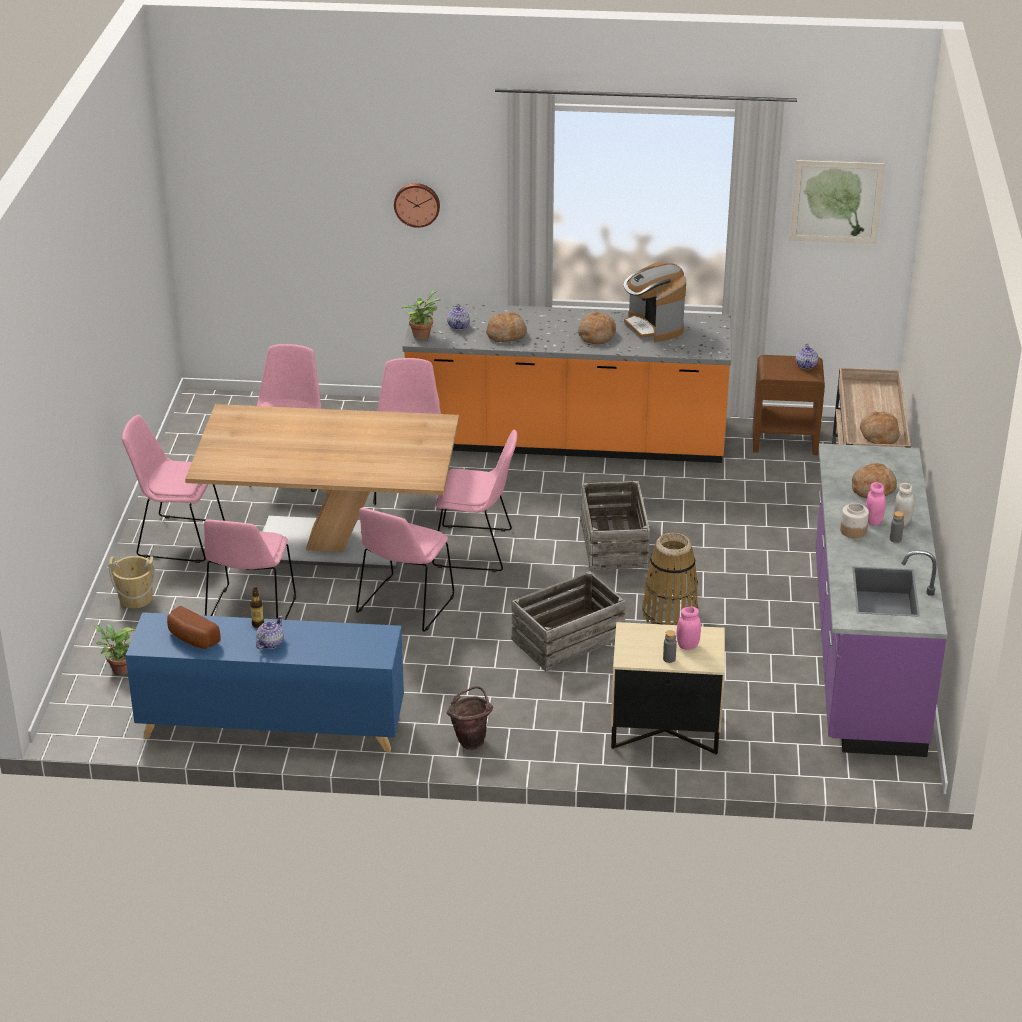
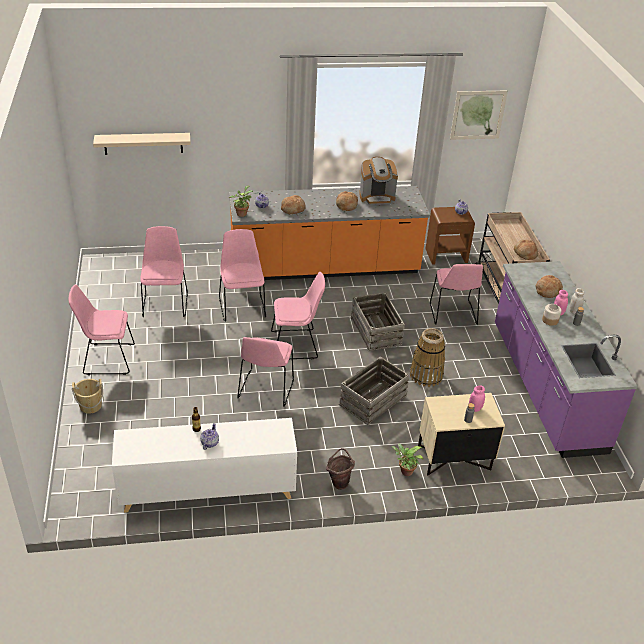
camera: 15 degrees left, 5 degrees up
potted plant [95,624,135,675] -> potted plant moved to [391,444,423,476]
blue cabinet [125,612,404,752] -> white cabinet [112,418,297,513]
bread [167,606,221,649] -> none
brown dining table [185,404,459,569] -> none
pink chair [204,519,296,620] -> pink chair moved to [430,264,483,325]
wall clock [394,183,440,228] -> none
coffee machine [624,262,686,342] -> coffee machine turned 60 degrees counterclockwise [359,157,398,205]
none -> beige shelf [93,133,191,155]

